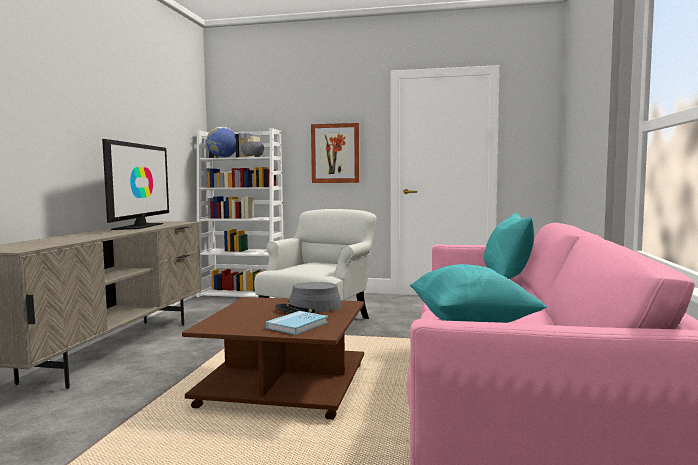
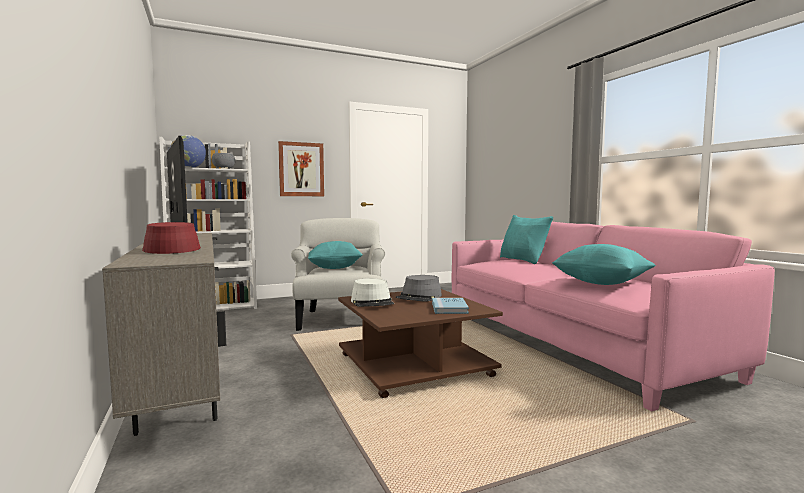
camera: 35 degrees left, 0 degrees up
none -> red hat [142,222,201,254]
none -> turquoise pillow [308,241,363,269]
none -> white hat [351,278,394,307]

